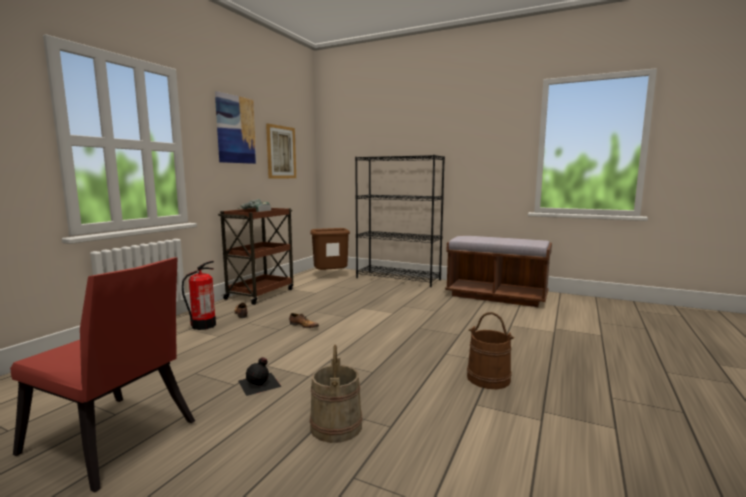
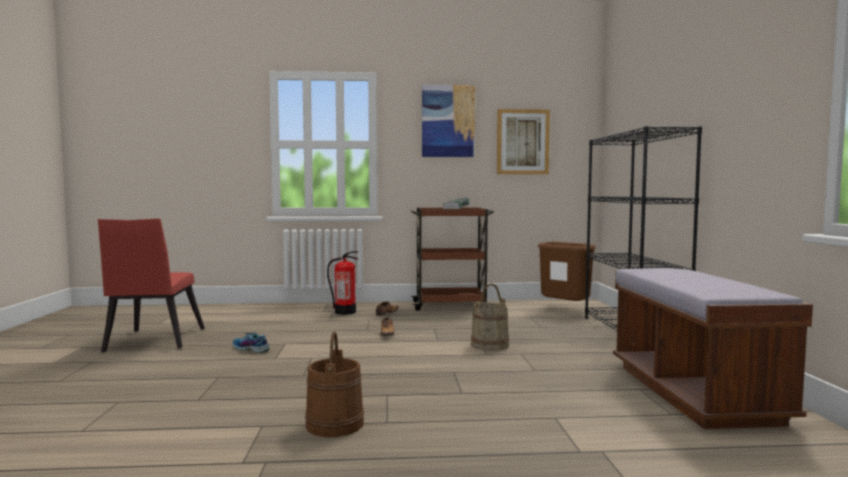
camera: 60 degrees right, 5 degrees down
black bottle [238,357,282,396] -> shoe [233,333,269,353]
beige bucket [310,345,362,443] -> beige bucket moved to [471,283,509,351]

